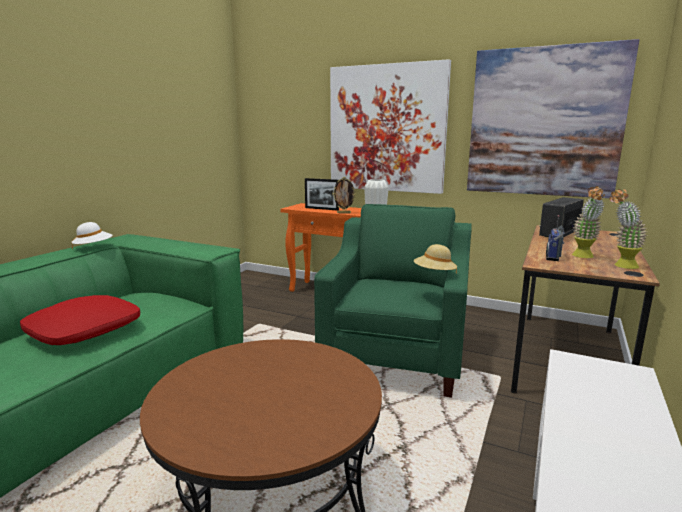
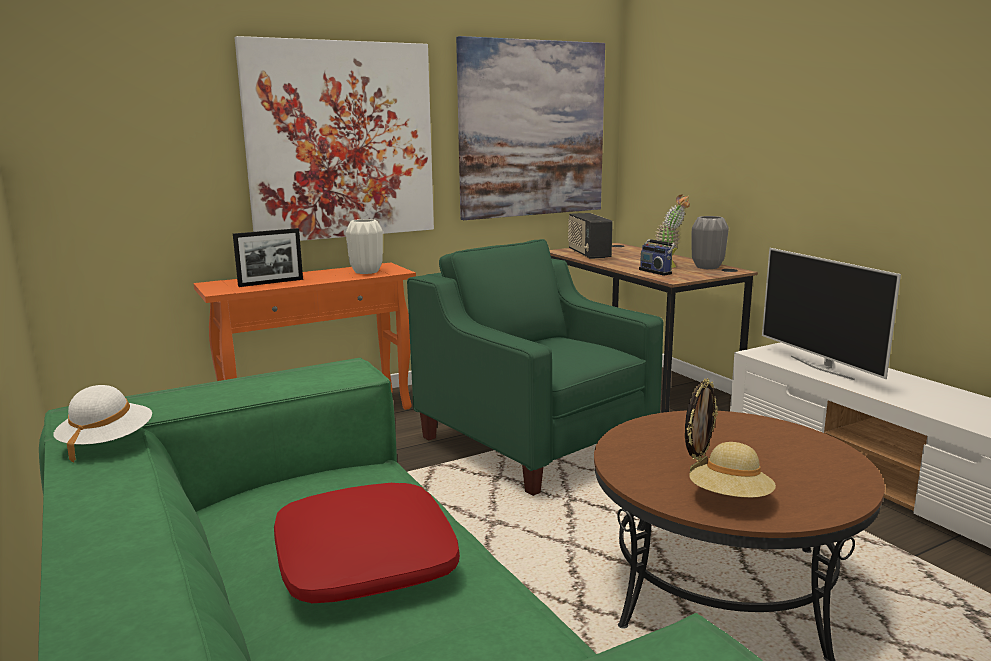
camera: 55 degrees left, 0 degrees up
picture frame [332,177,356,214] -> picture frame moved to [685,378,718,472]
beige hat [414,244,457,274] -> beige hat moved to [689,442,776,498]
potted plant [609,189,647,269] -> grey vase [691,216,729,269]
none -> television [762,248,901,380]

